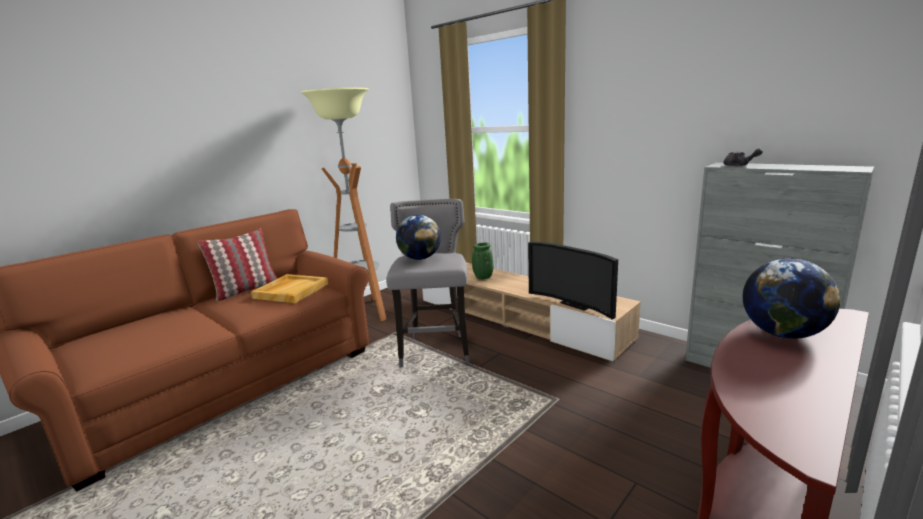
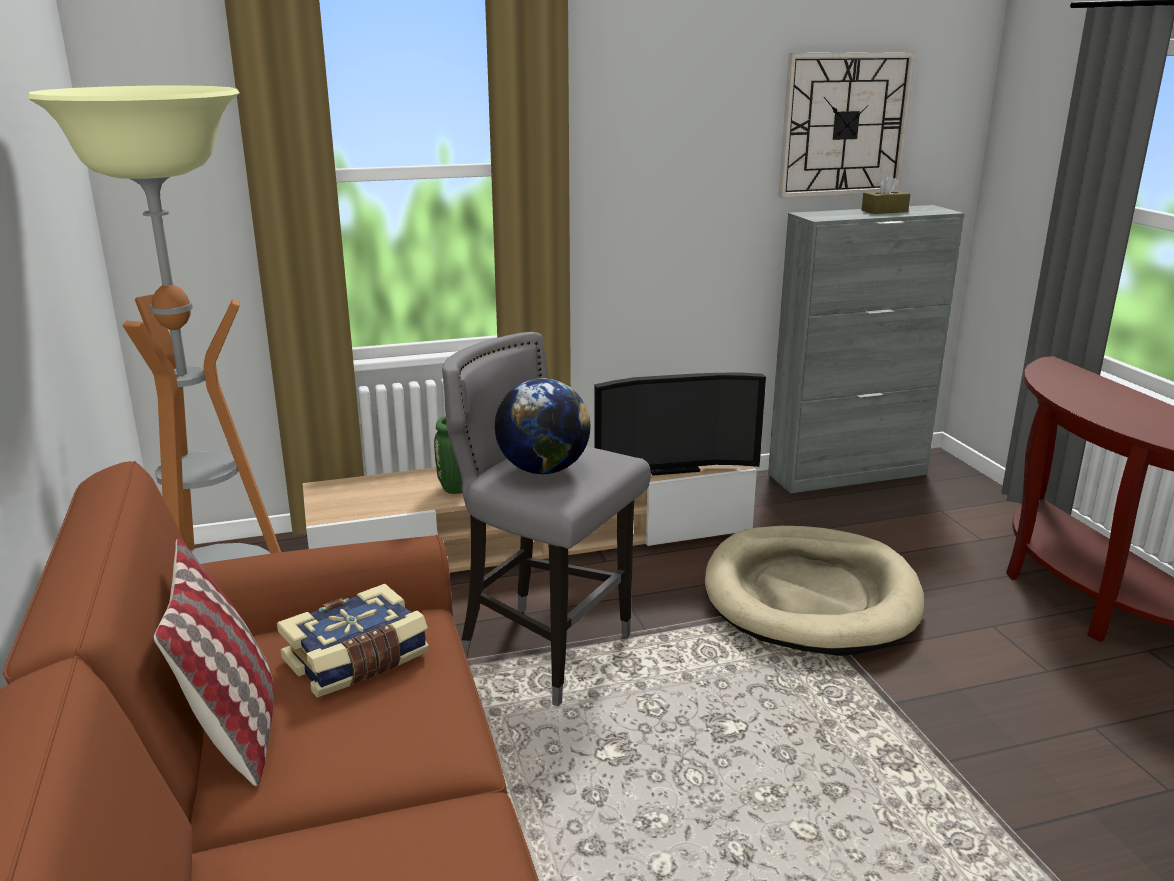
camera: 60 degrees left, 5 degrees up
beige tray [251,274,328,303] -> book [277,584,429,698]
grey teapot [723,148,763,166] -> none
globe [743,258,840,339] -> none
none -> beige dog bed [705,526,924,656]
none -> wall clock [779,52,916,198]
none -> brown tissue box [862,176,910,214]

